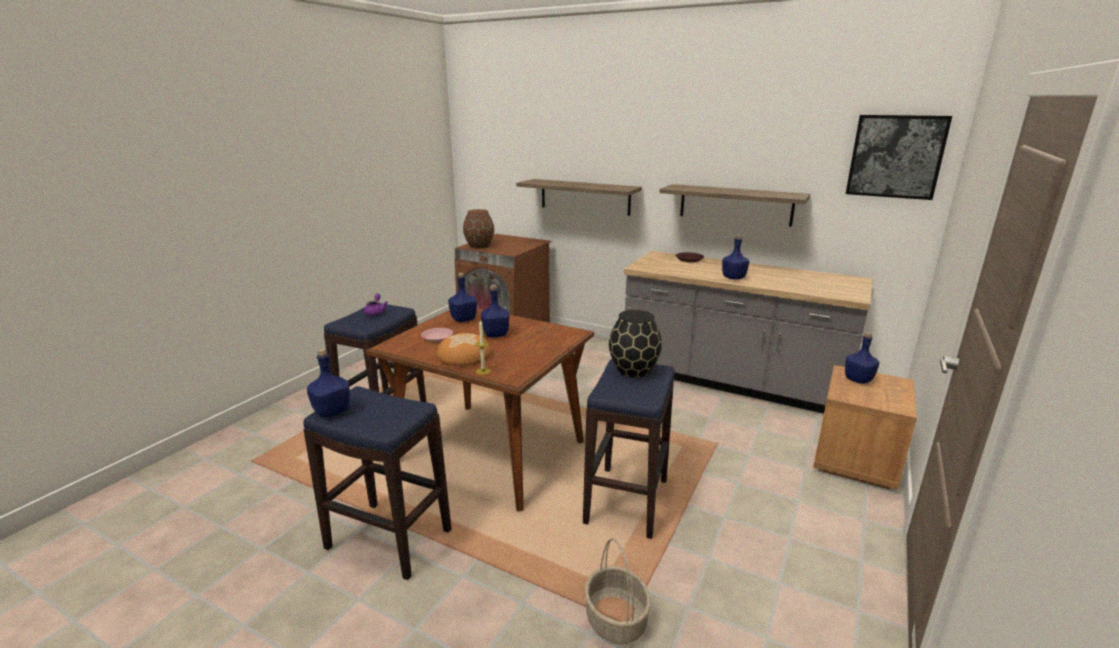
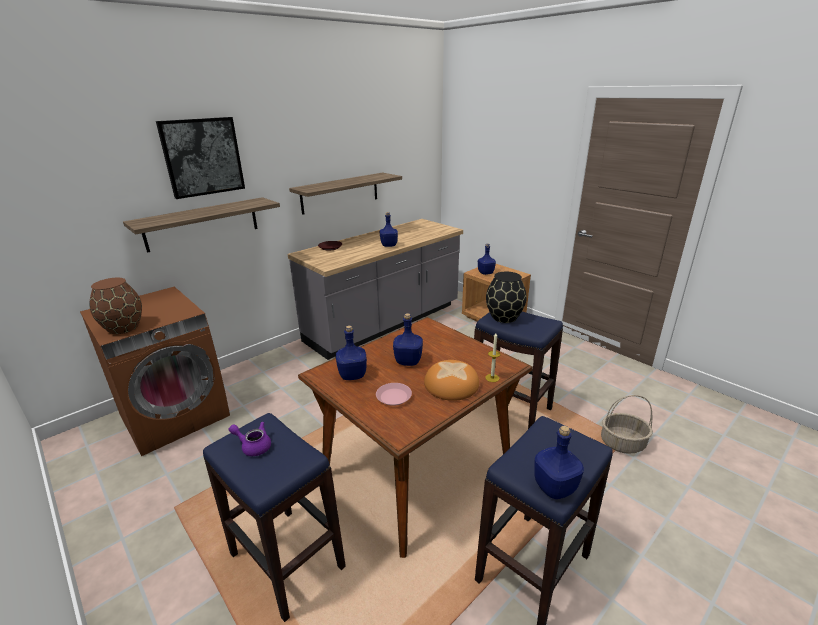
camera: 70 degrees left, 5 degrees up
picture [846,115,952,200] -> picture moved to [156,117,245,199]

